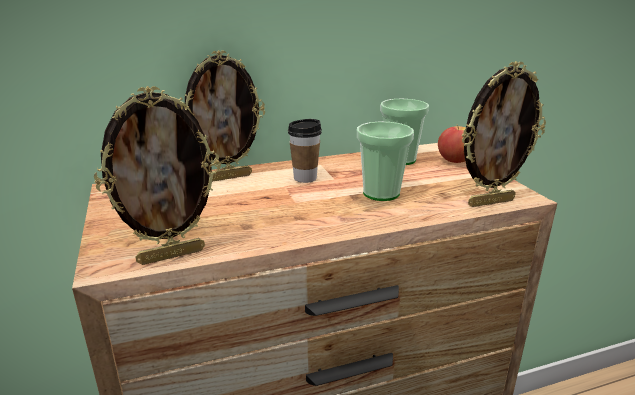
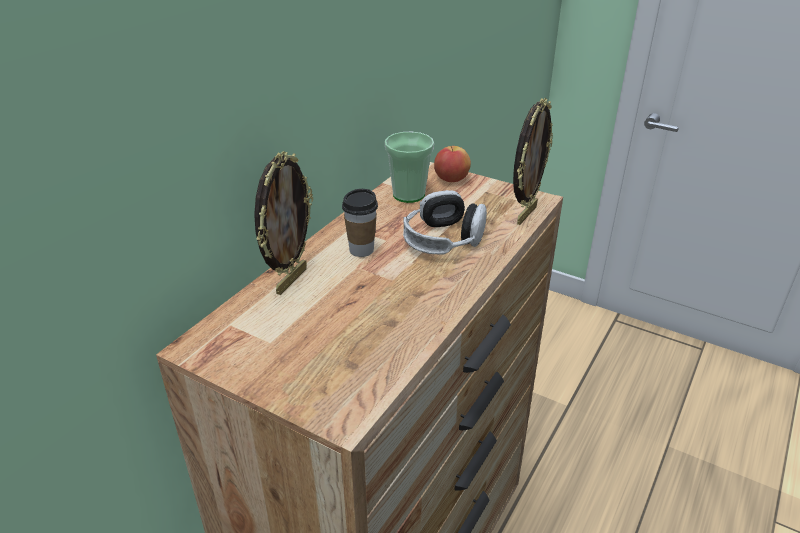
camera: 40 degrees left, 10 degrees up
picture frame [94,86,220,265] -> none
cup [357,122,414,201] -> headphones [403,190,487,255]

